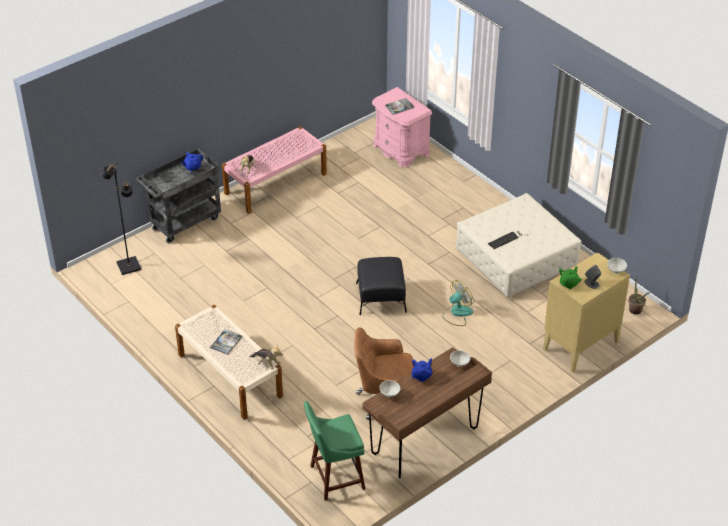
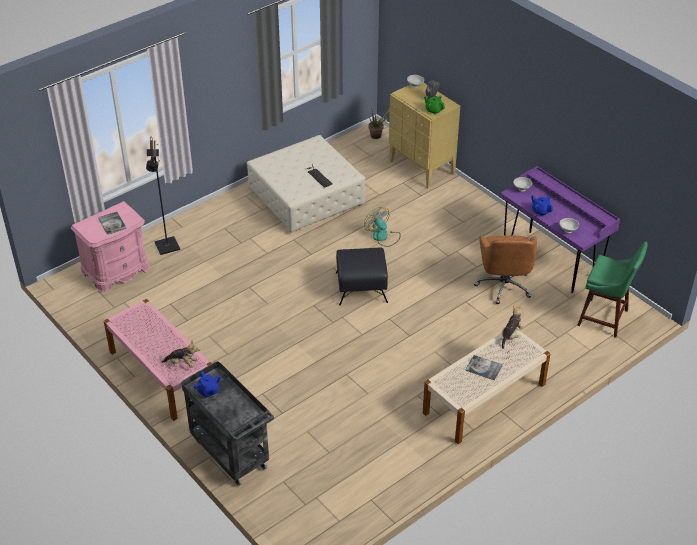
camera: 90 degrees left, 0 degrees up
black floor lamp [100,162,142,275] -> black floor lamp moved to [146,137,180,255]
green chair [304,401,365,501] -> green chair turned 45 degrees counterclockwise [577,242,648,338]
brown desk [362,348,492,478] -> purple desk [501,166,620,293]

